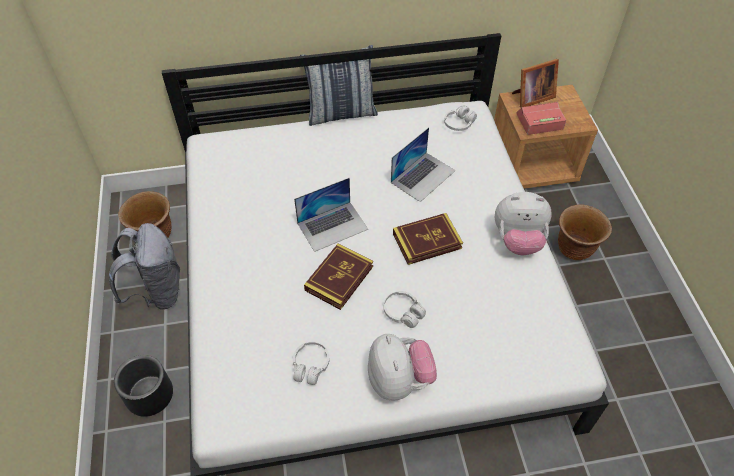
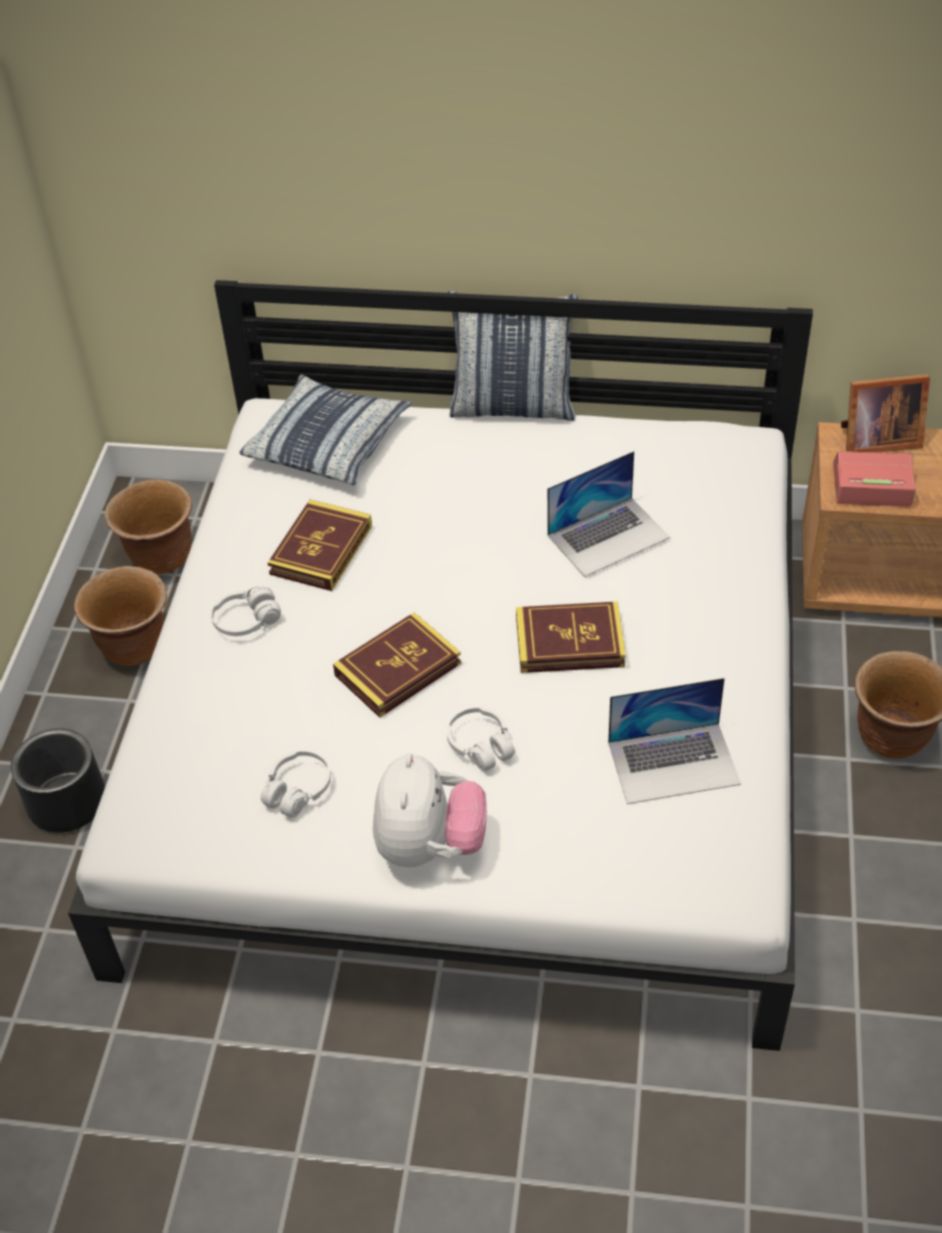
camera: 20 degrees right, 5 degrees down
grey backpack [109,223,180,310] -> brown planter [74,566,167,666]
laptop [294,178,368,252] -> laptop moved to [608,678,741,804]
white headphones [444,106,477,131] -> white headphones moved to [211,587,281,636]
plush toy [495,192,552,255] -> none
none -> pillow [239,374,412,485]
none -> book [268,499,372,591]

